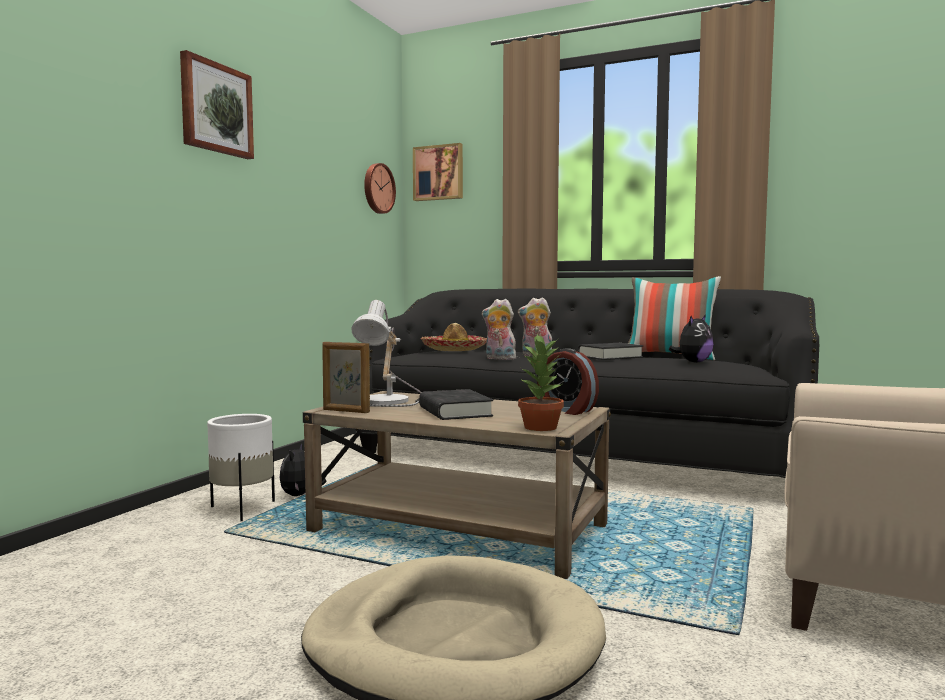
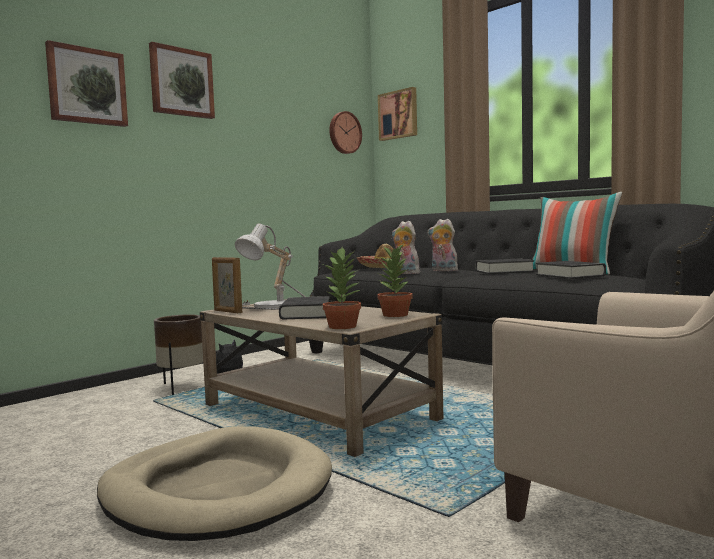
camera: 20 degrees right, 0 degrees up
white planter [207,414,275,521] -> brown planter [154,314,203,395]
alarm clock [537,348,599,415] -> potted plant [378,242,413,317]
plush toy [668,315,714,363] -> black book [536,261,606,279]
none -> picture [45,40,128,127]

